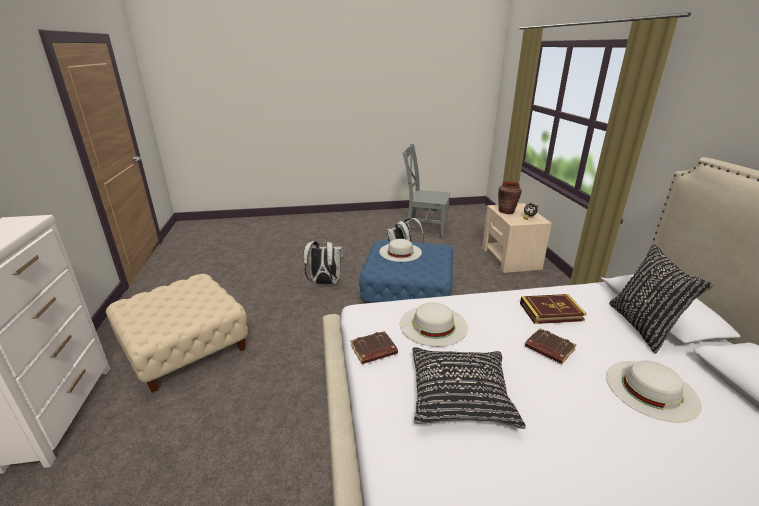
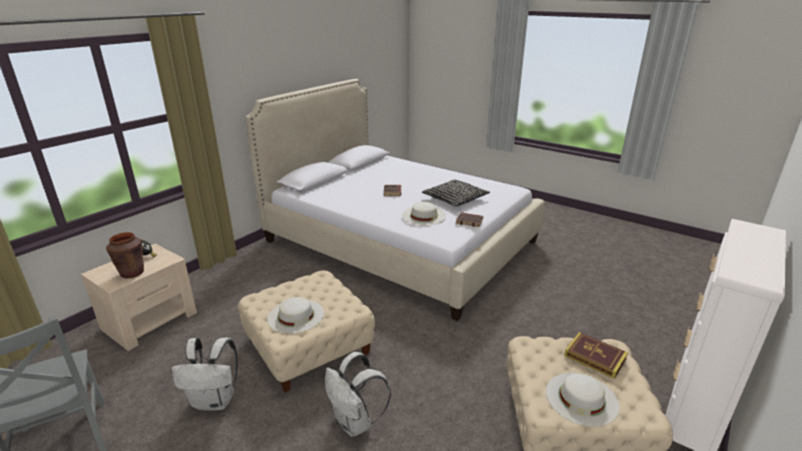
camera: 135 degrees left, 0 degrees up
blue ottoman [359,240,453,303] -> beige ottoman [238,270,375,392]
book [520,294,586,324] -> book moved to [564,332,628,379]
white hat [606,361,702,422] -> white hat moved to [546,373,620,427]
black pillow [609,244,713,354] -> none

